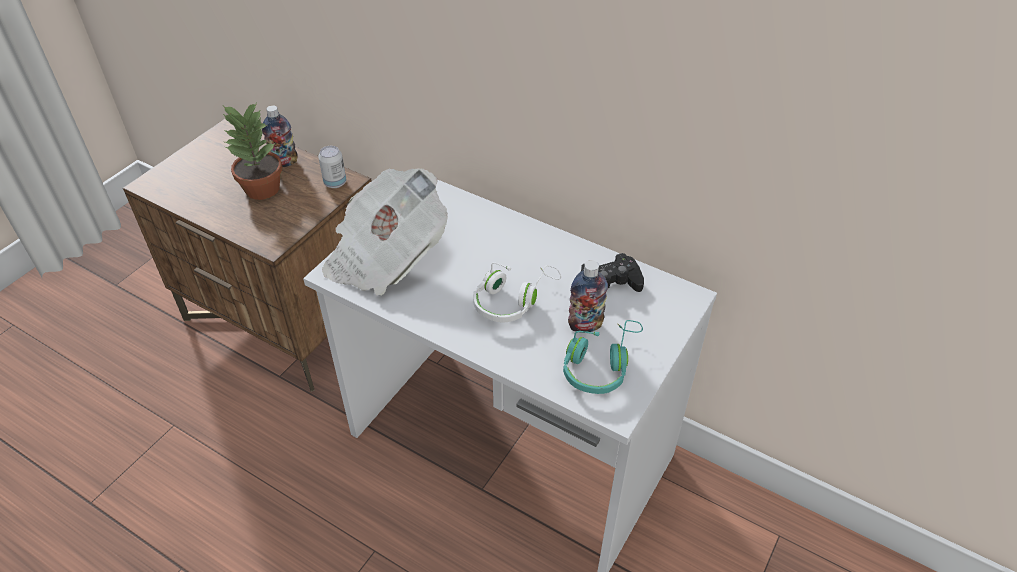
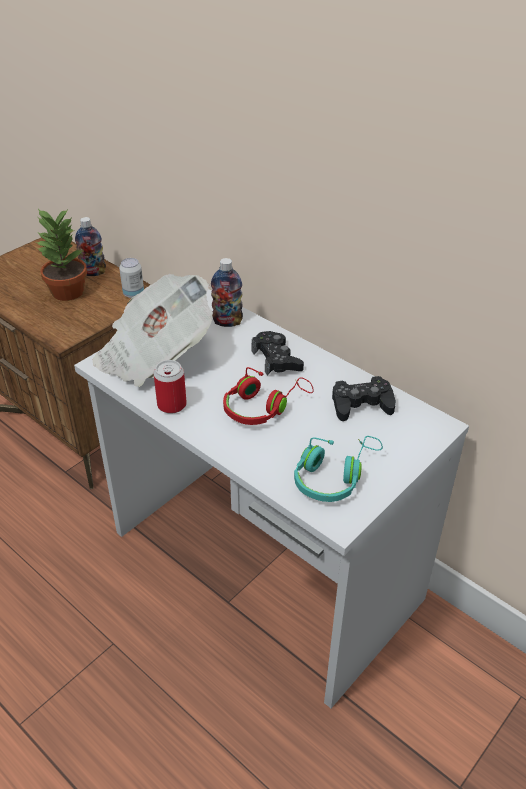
camera: 10 degrees right, 5 degrees down
white headphones [473,262,561,322] -> red headphones [223,367,314,425]
bottle [568,260,608,333] -> bottle moved to [211,258,243,327]
none -> can [153,360,187,414]
none -> black game controller [251,331,304,376]

